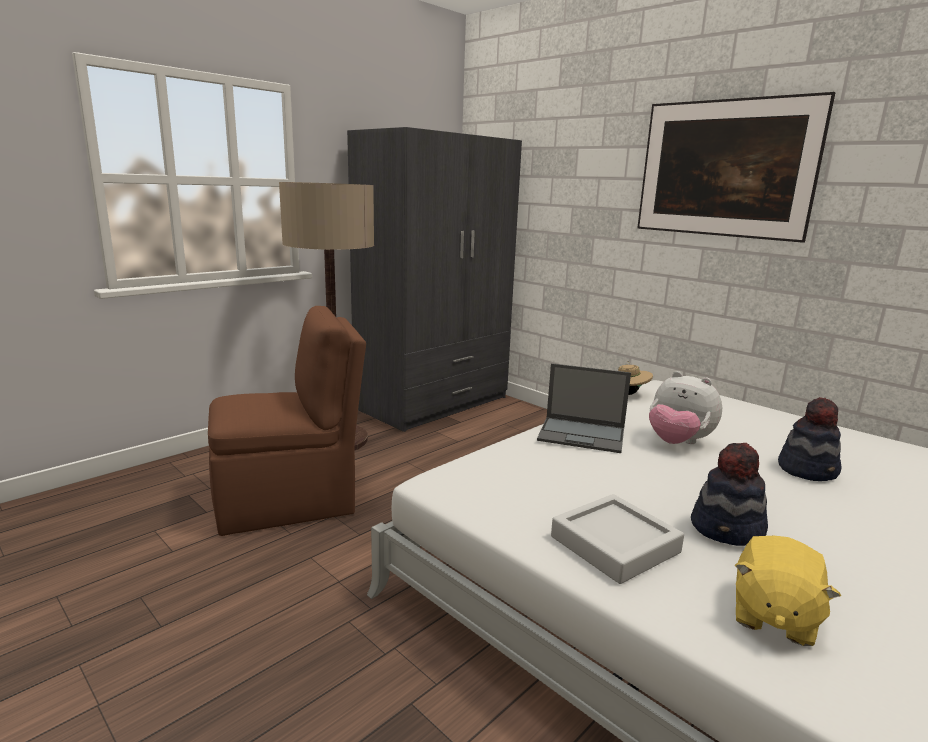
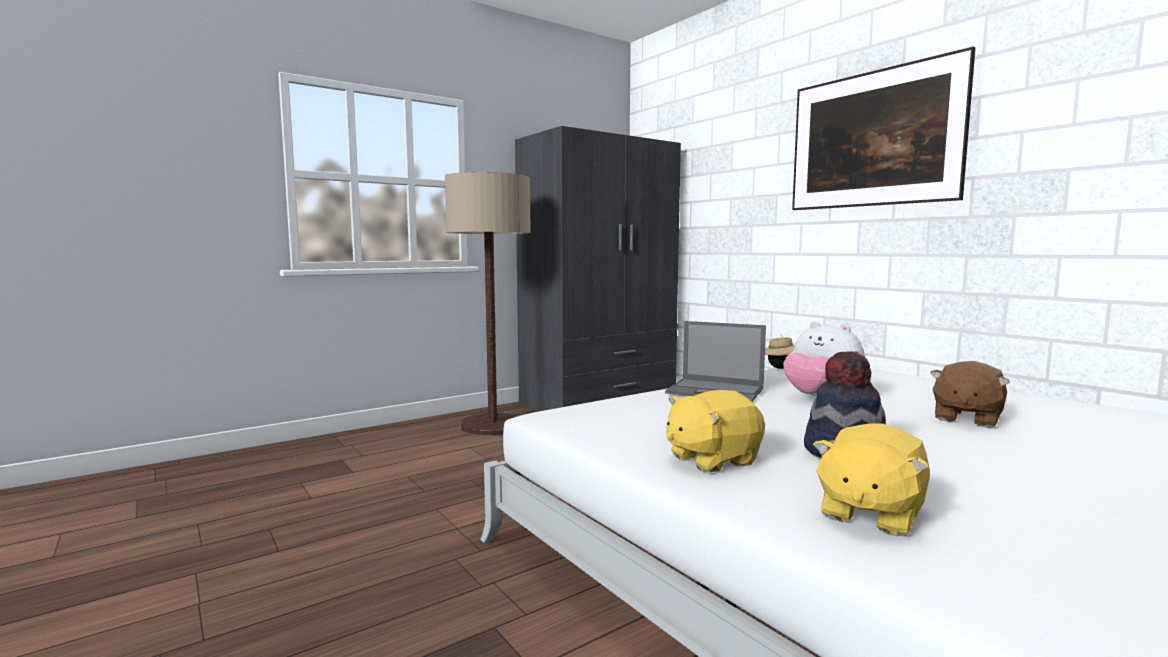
camera: 10 degrees right, 10 degrees down
brown chair [208,306,366,536] -> none
grey tray [551,494,684,584] -> yellow plush toy [666,390,765,472]
hat [778,397,842,481] -> brown plush toy [930,361,1010,428]

